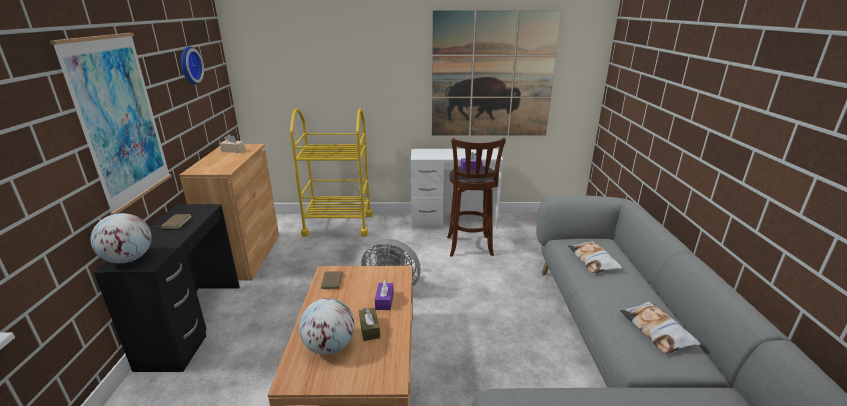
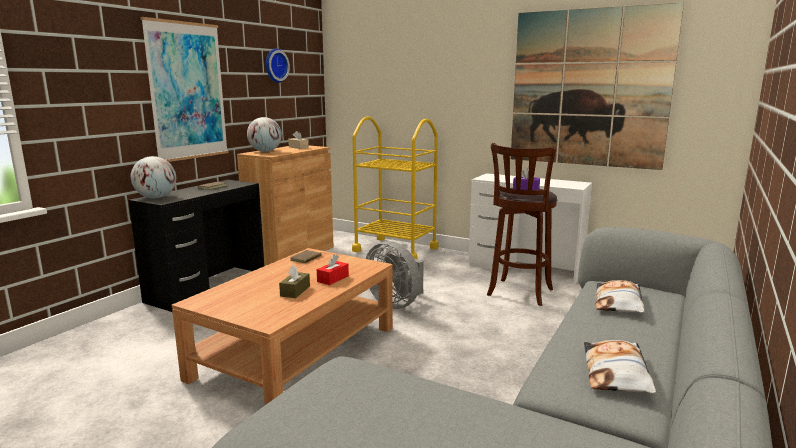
camera: 30 degrees right, 10 degrees down
globe [299,298,355,355] -> globe moved to [247,117,282,152]
purple tissue box [375,280,394,310] -> red tissue box [317,254,349,285]

